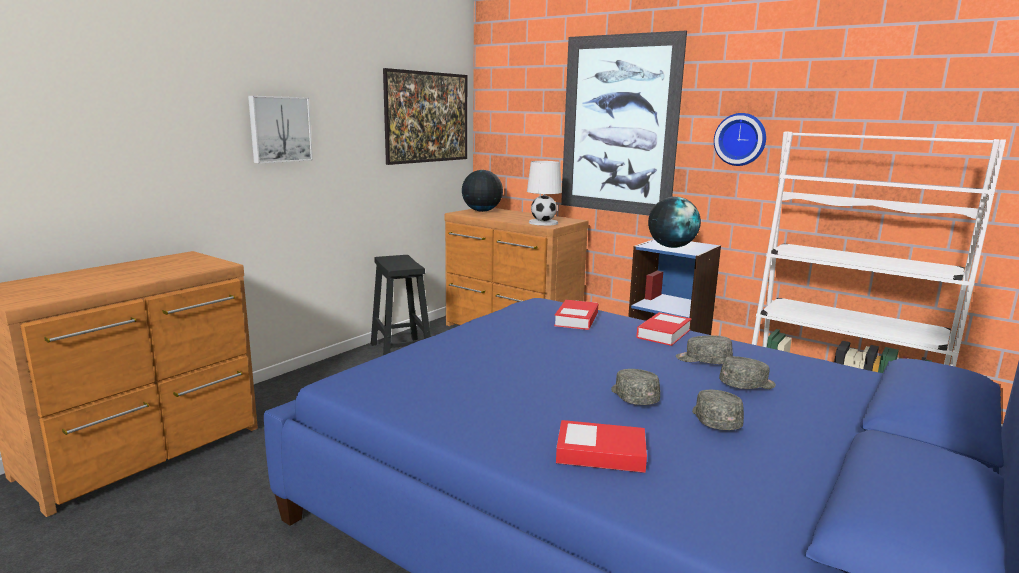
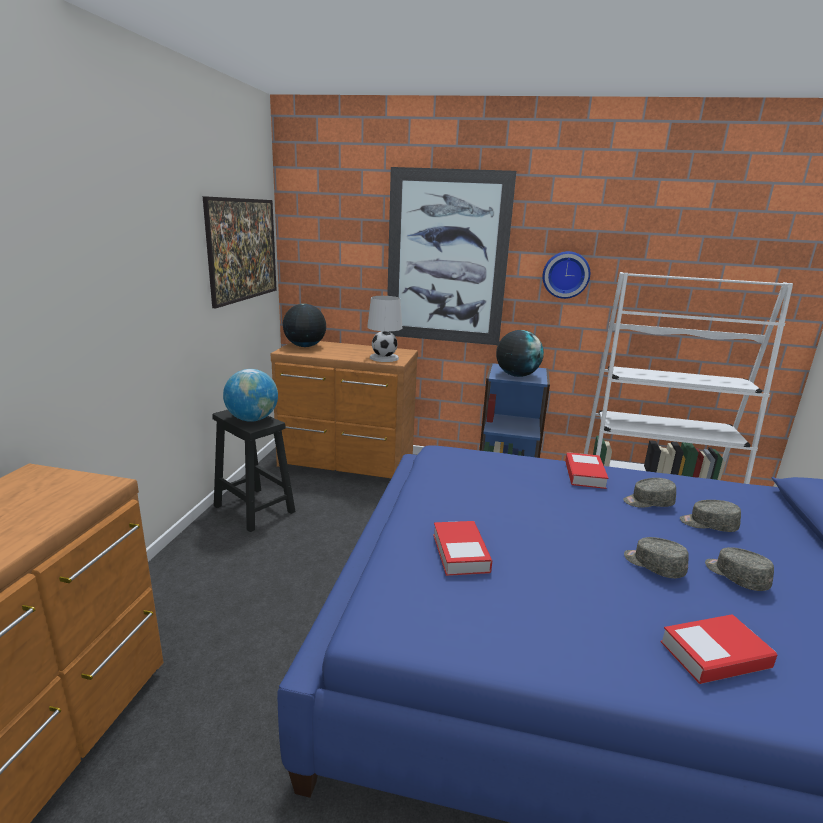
camera: 25 degrees left, 5 degrees up
picture [248,96,313,164] -> none
book [554,300,598,330] -> book moved to [433,521,492,576]
grey cap [719,356,776,389] -> grey cap turned 120 degrees counterclockwise [680,500,741,532]
none -> globe [223,369,278,422]

